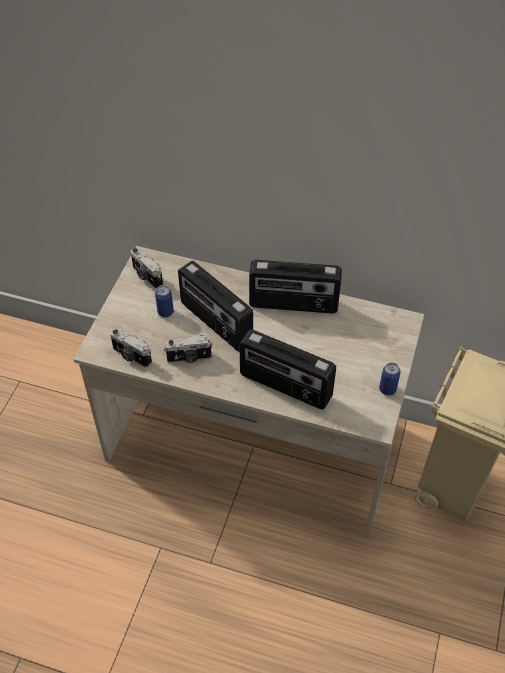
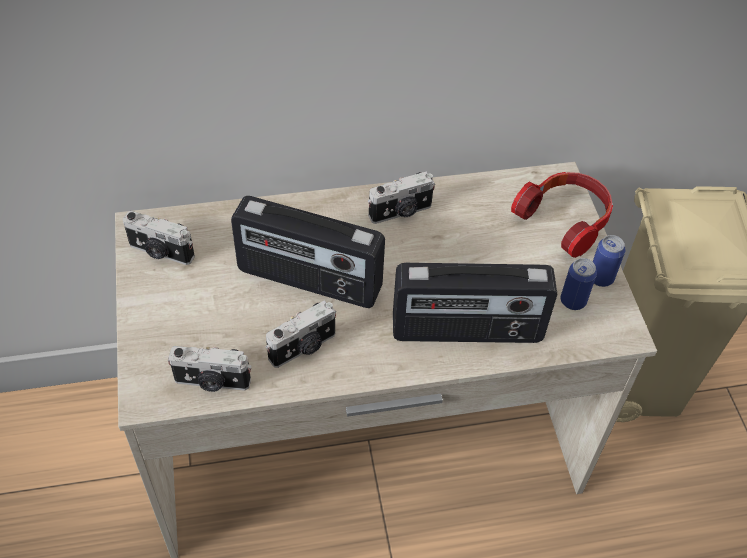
camera: 30 degrees left, 0 degrees up
can [155,285,174,317] -> can moved to [561,258,597,310]
radio [249,260,342,313] -> camera [368,171,435,224]
none -> headphones [511,172,613,258]

